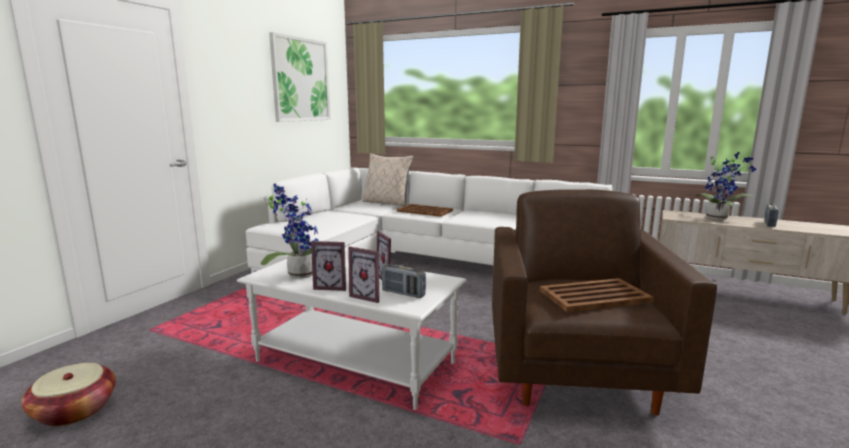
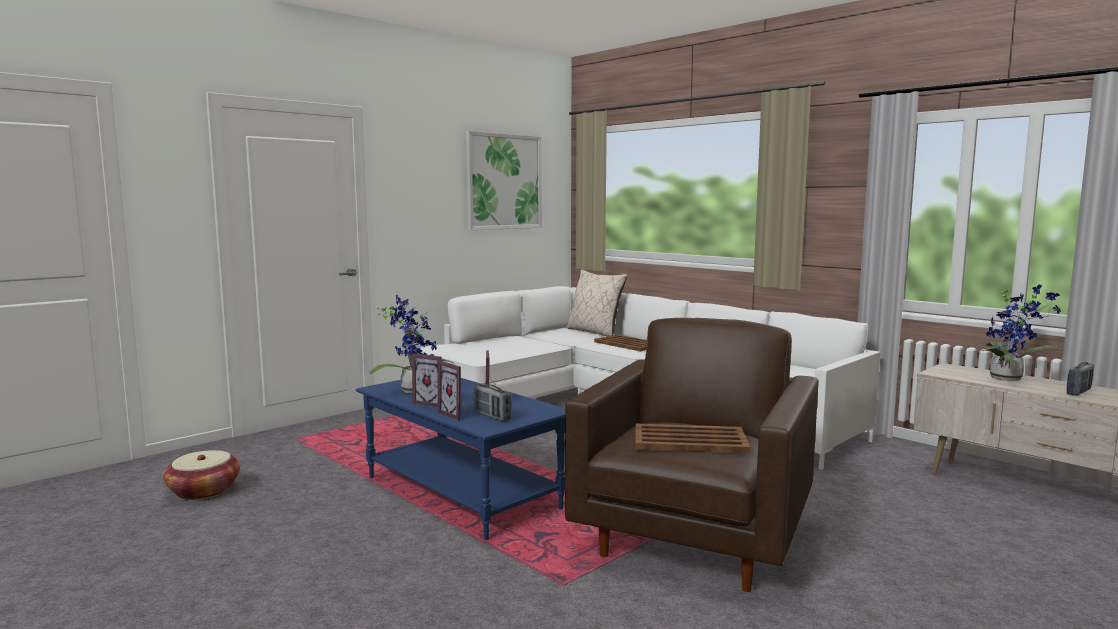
camera: 20 degrees right, 5 degrees down
white coffee table [237,259,467,410] -> blue coffee table [356,378,565,540]

